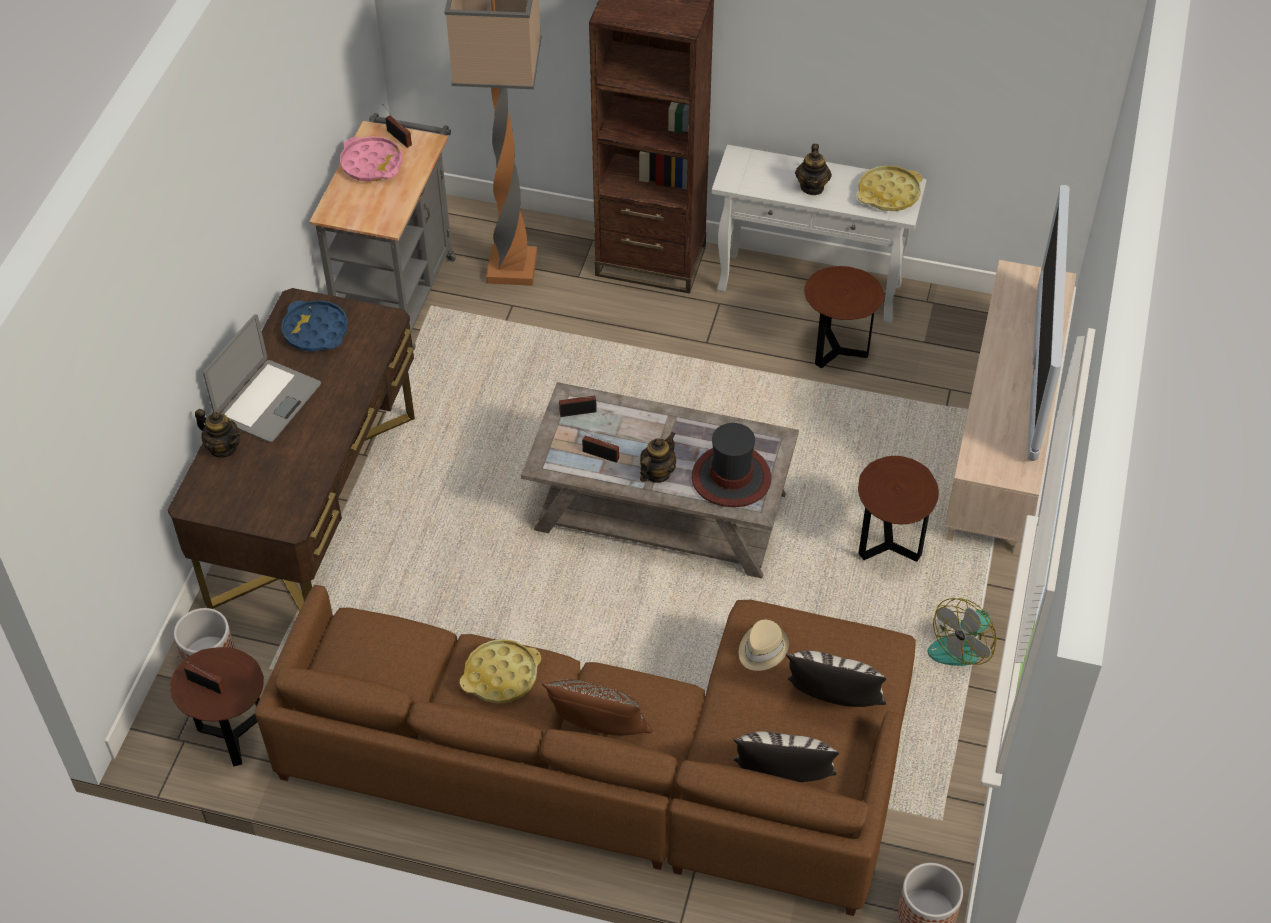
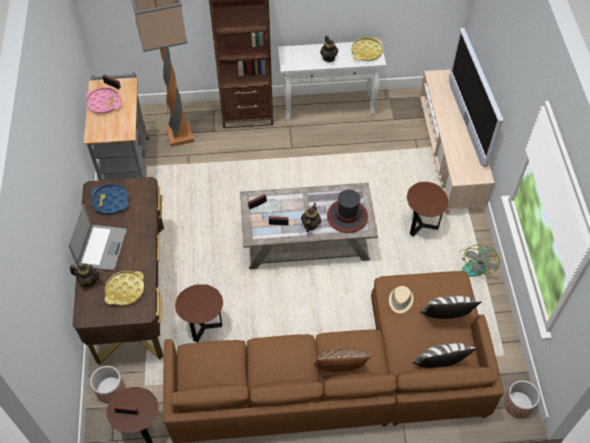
camera: 20 degrees left, 5 degrees up
yellow tray [460,639,541,703] -> yellow tray moved to [105,271,144,306]
brown side table [804,266,884,368] -> brown side table moved to [175,284,223,342]

